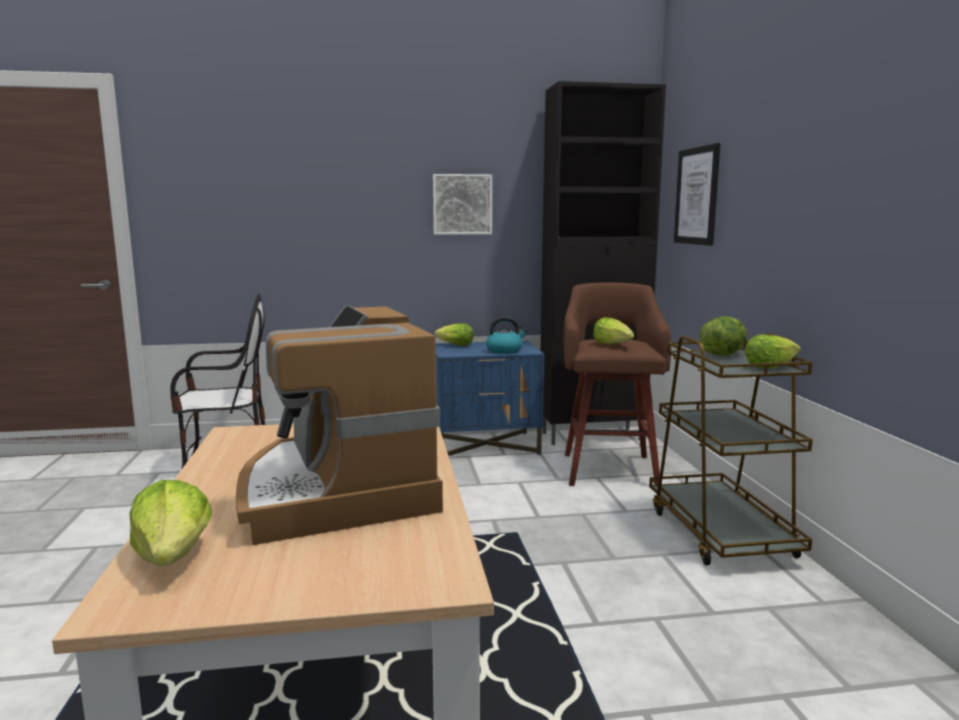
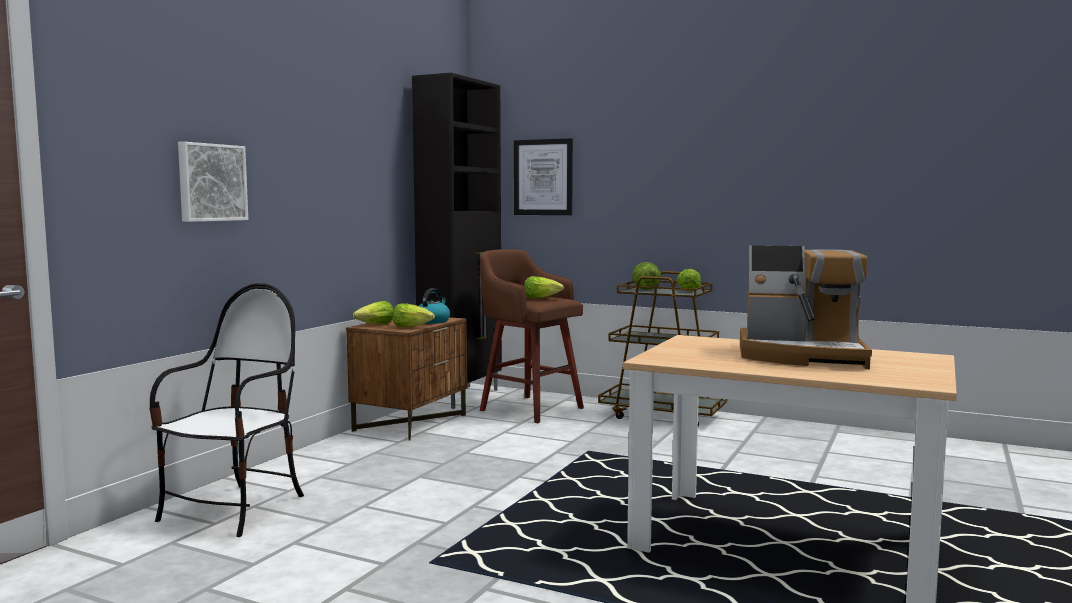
camera: 55 degrees left, 5 degrees down
lettuce [130,480,212,566] -> lettuce moved to [392,303,435,327]
picture [433,174,492,235] -> picture moved to [178,142,248,222]
blue nightstand [436,341,545,456] -> brown nightstand [346,317,467,441]

